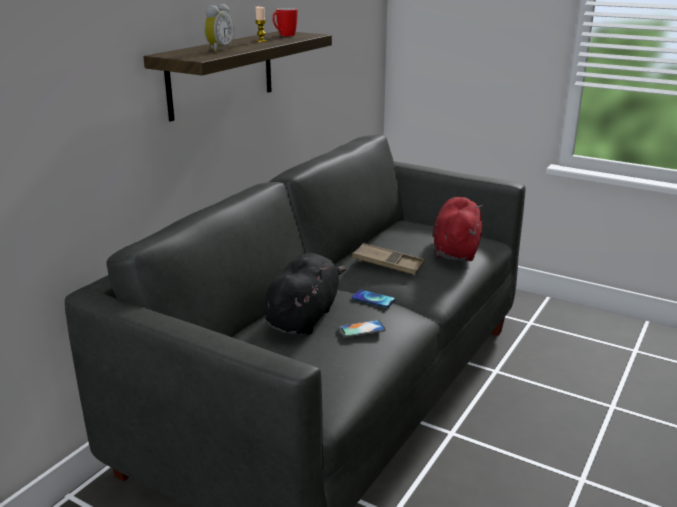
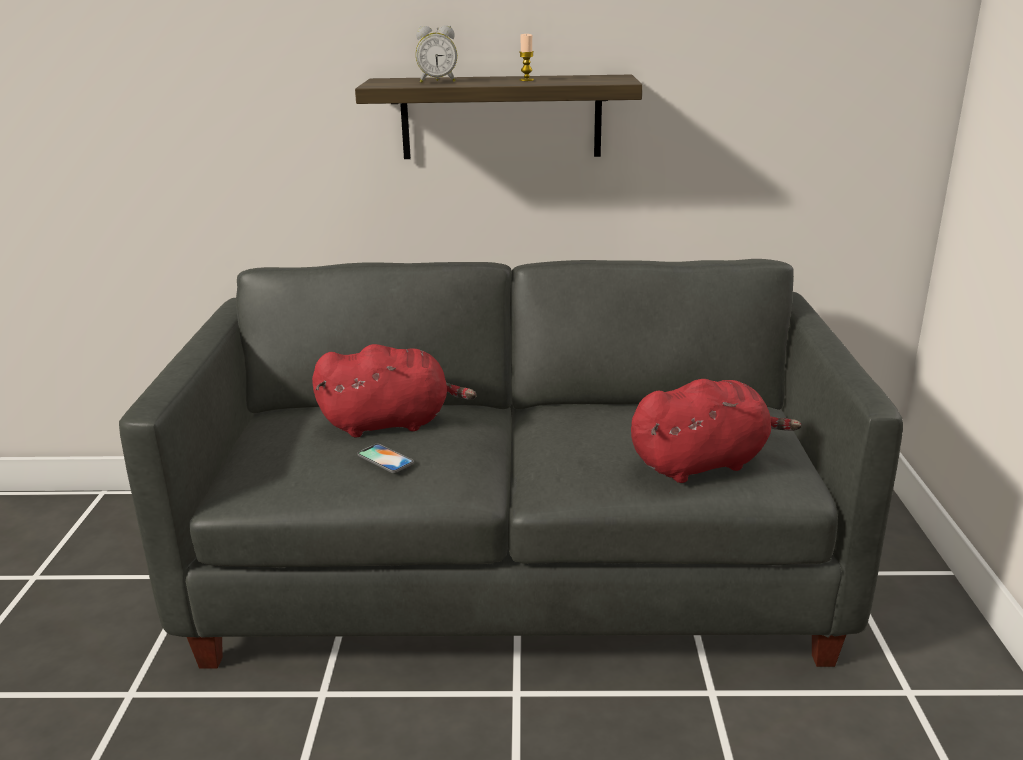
camera: 60 degrees right, 0 degrees up
black plush toy [263,253,346,335] -> red plush toy [312,344,477,437]
mug [272,8,298,36] -> none
brown tray [352,243,425,275] -> none
phone [352,290,395,308] -> none

